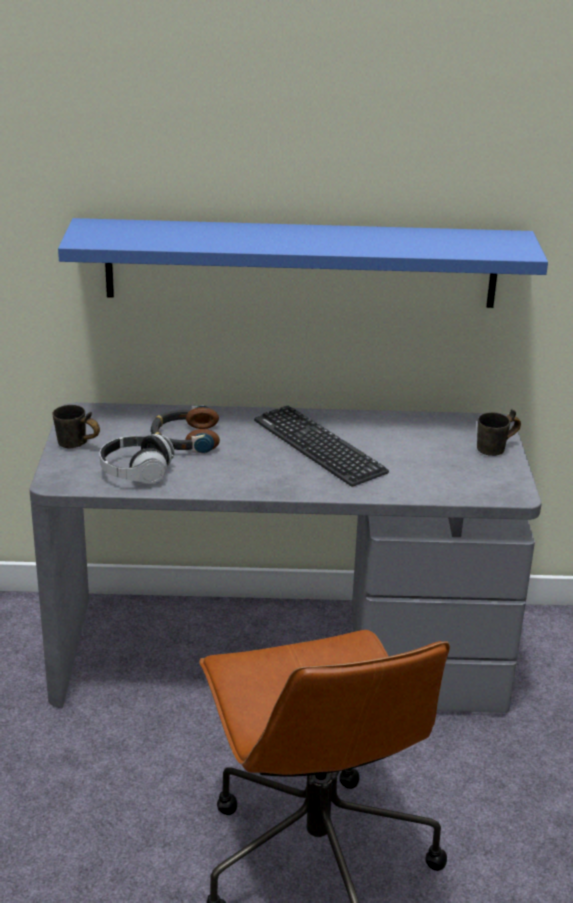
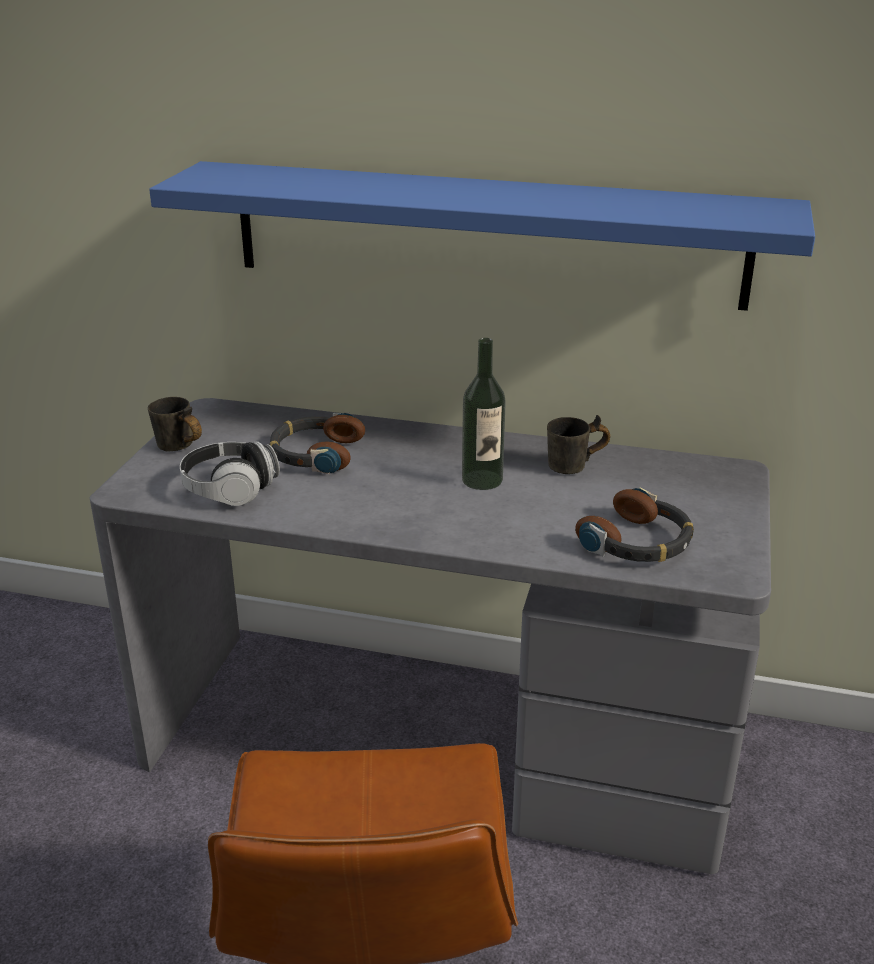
camera: 15 degrees right, 0 degrees up
keyboard [254,406,389,486] -> bottle [462,338,506,490]
grey mug [477,409,521,456] -> grey mug moved to [547,415,610,474]
none -> headphones [575,487,694,562]

